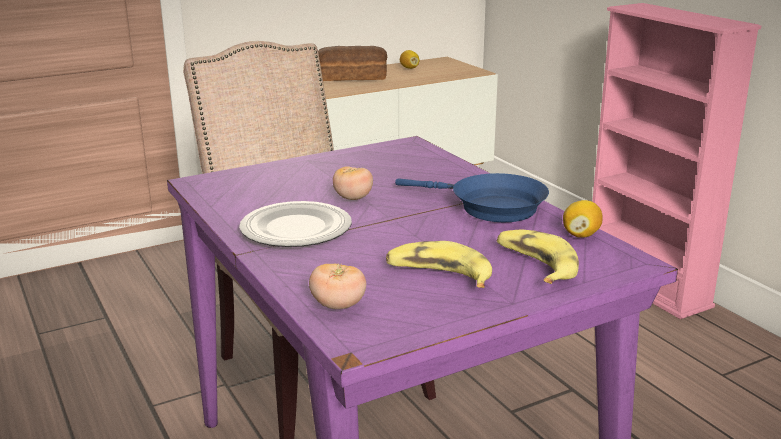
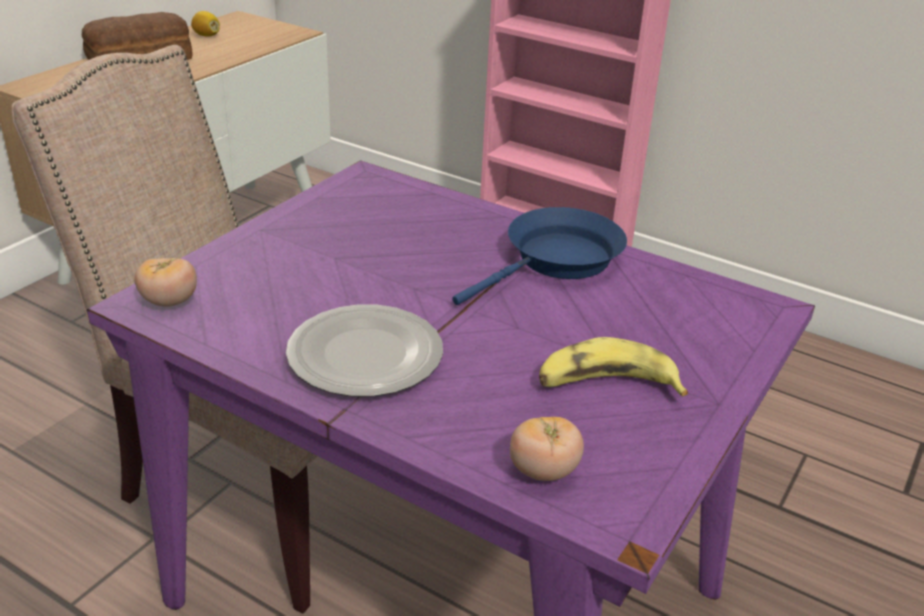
camera: 30 degrees left, 10 degrees up
tomato [333,166,373,200] -> tomato moved to [134,258,197,307]
blue frying pan [395,173,549,222] -> blue frying pan turned 45 degrees counterclockwise [452,207,627,305]
banana [497,230,579,284] -> none
lemon [563,200,603,238] -> none

